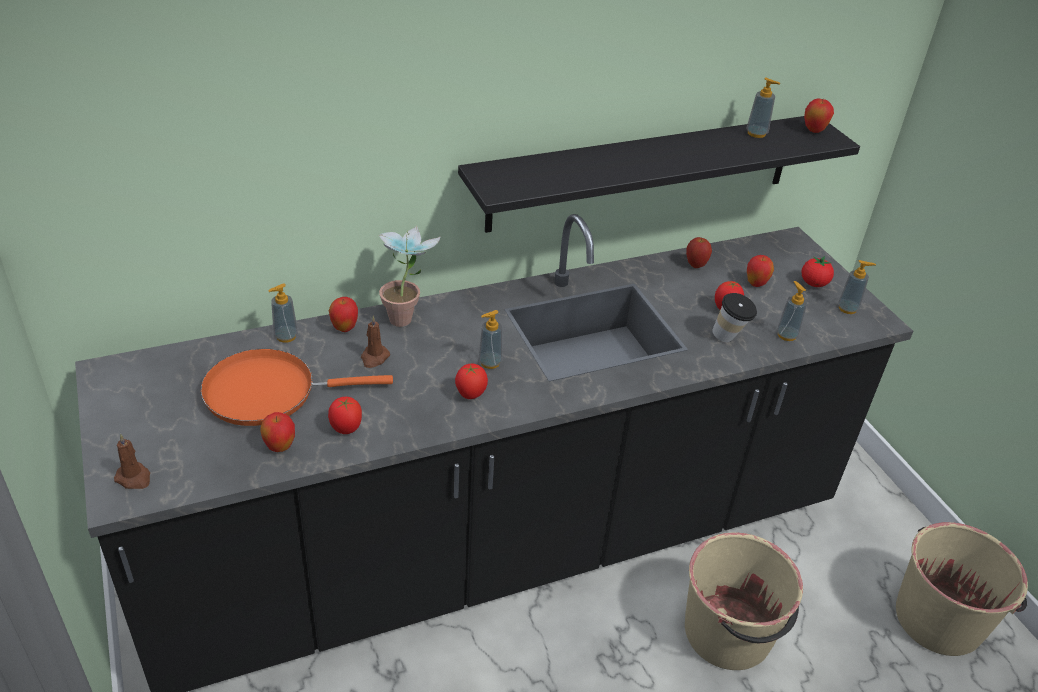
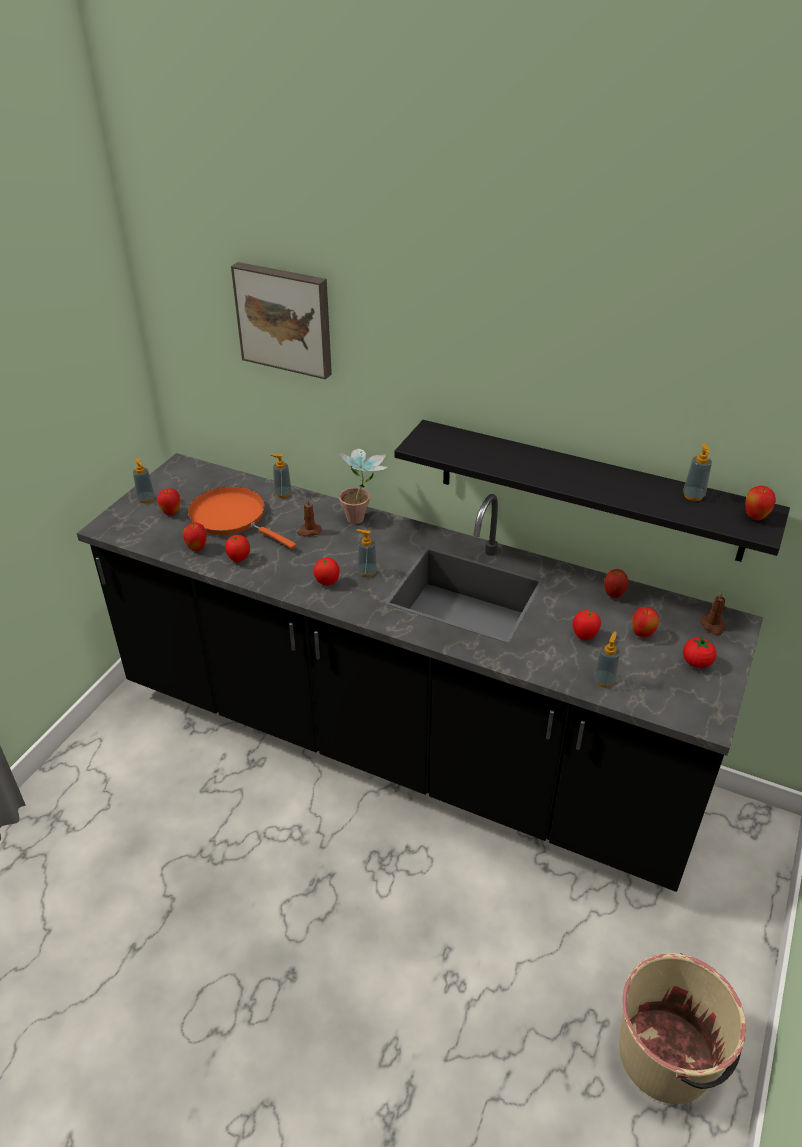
camera: 50 degrees right, 0 degrees up
brown candle [114,434,150,489] -> brown candle moved to [700,591,725,636]
apple [329,297,358,332] -> apple moved to [157,488,180,515]
beige bucket [685,532,803,670] -> none
cup [712,293,757,342] -> none
soap dispenser [838,260,876,314] -> soap dispenser moved to [133,458,155,503]
none -> picture [231,262,332,379]

